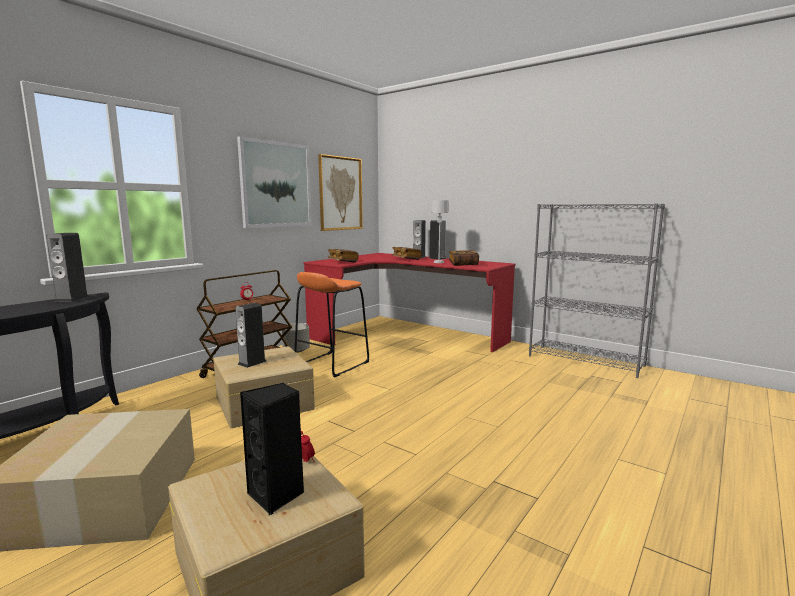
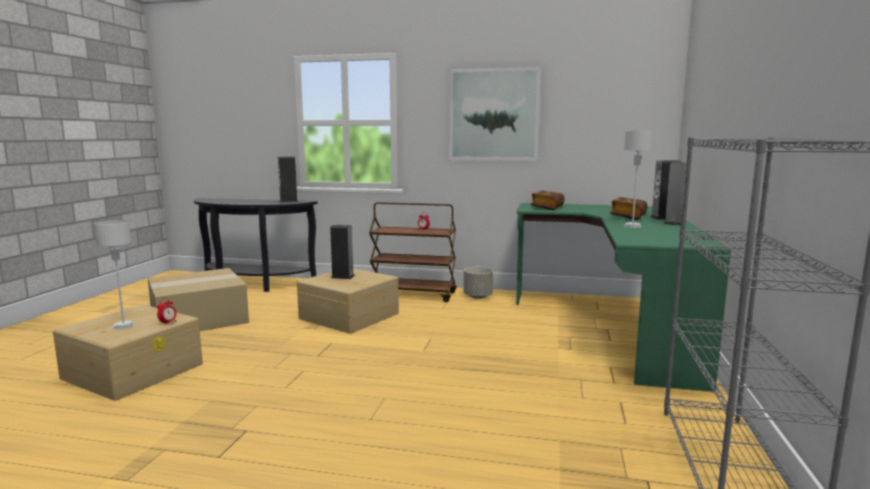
camera: 65 degrees right, 0 degrees up
black speaker [240,383,304,515] -> grey table lamp [94,220,134,329]
orange stool [294,272,370,377] -> none
red desk [304,253,515,352] -> green desk [516,203,731,392]
picture [318,154,363,231] -> none
book [449,250,479,266] -> none

